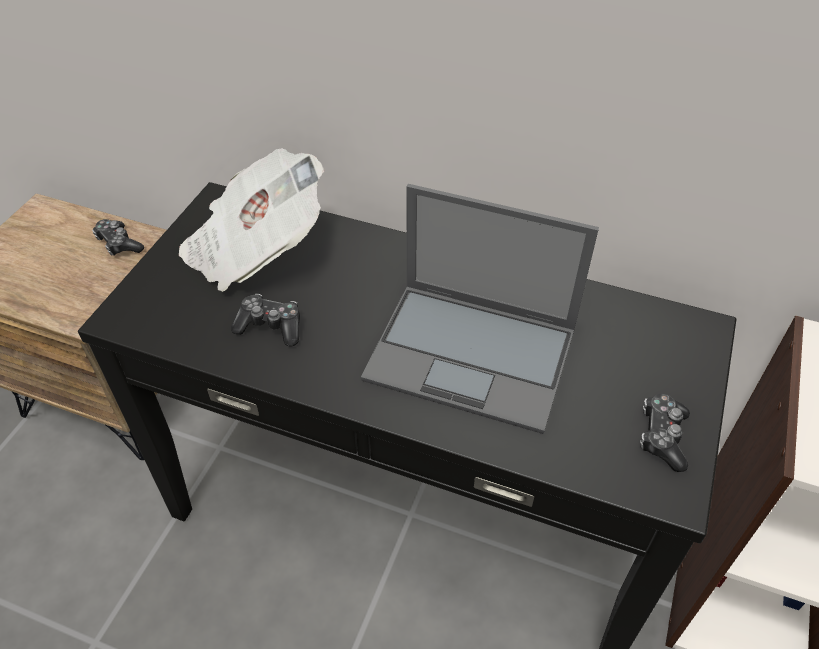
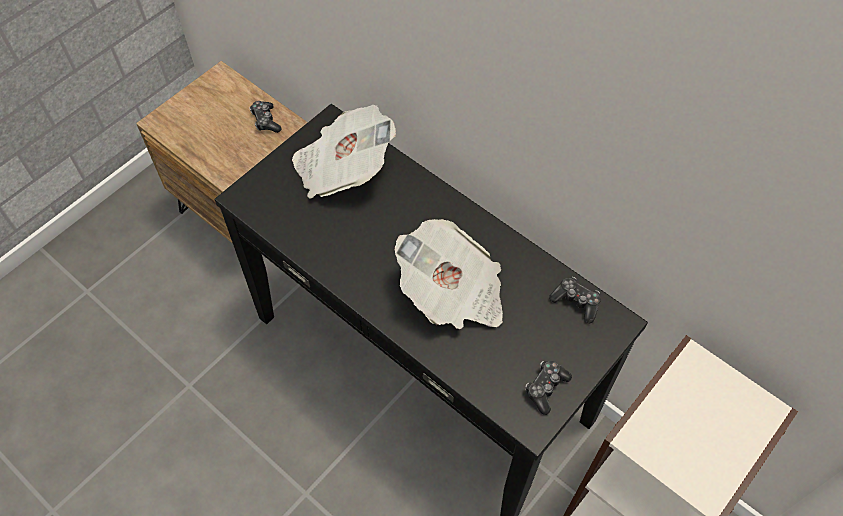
camera: 20 degrees right, 10 degrees up
game controller [231,294,300,346] -> game controller moved to [549,277,601,324]
laptop [361,184,599,434] -> newspaper [395,219,503,329]

